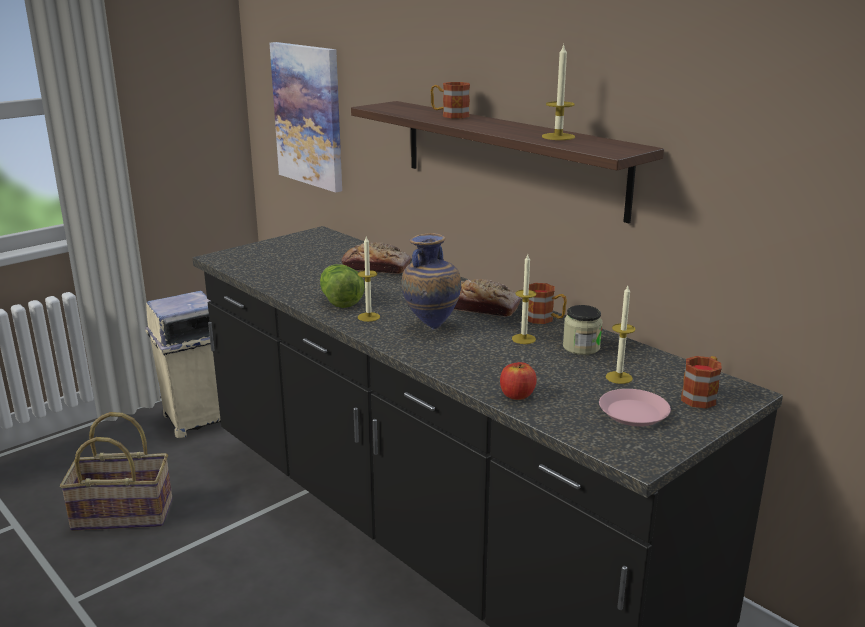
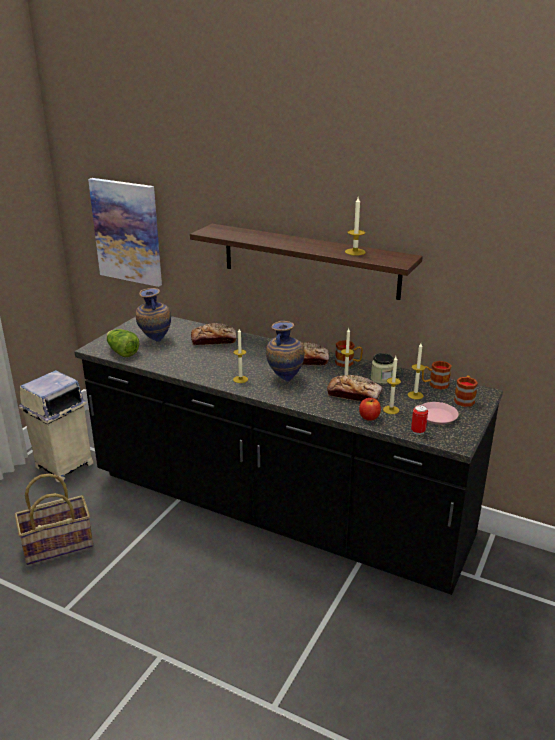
camera: 20 degrees left, 5 degrees up
lettuce [320,264,365,308] -> lettuce moved to [107,329,140,357]
mug [431,82,470,118] -> mug moved to [422,361,452,390]
none -> vase [136,288,171,342]
none -> bread [327,375,383,402]
none -> candle [383,356,401,414]
none -> can [411,405,428,435]

